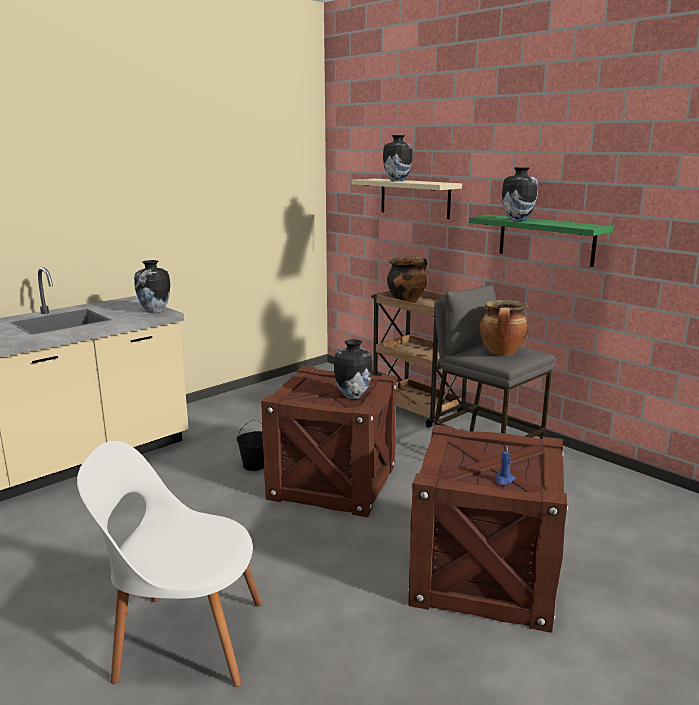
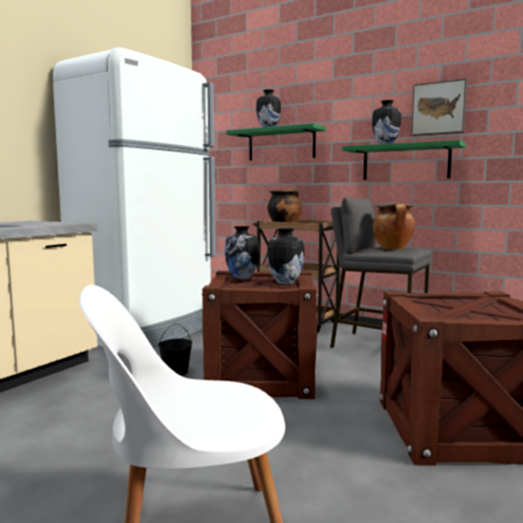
camera: 15 degrees left, 10 degrees down
vase [134,260,170,313] -> vase moved to [225,226,260,280]
beige shelf [352,179,462,219] -> green shelf [226,123,326,161]
blue candle [495,446,515,485] -> none
none -> white fridge [53,47,216,348]
none -> picture [411,79,467,136]

